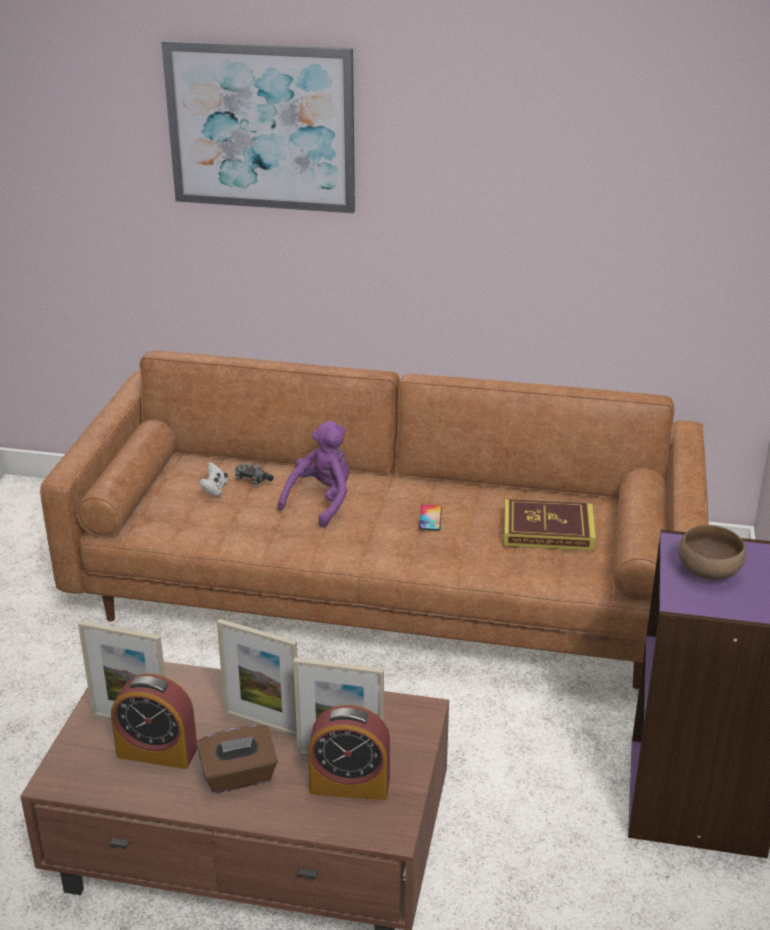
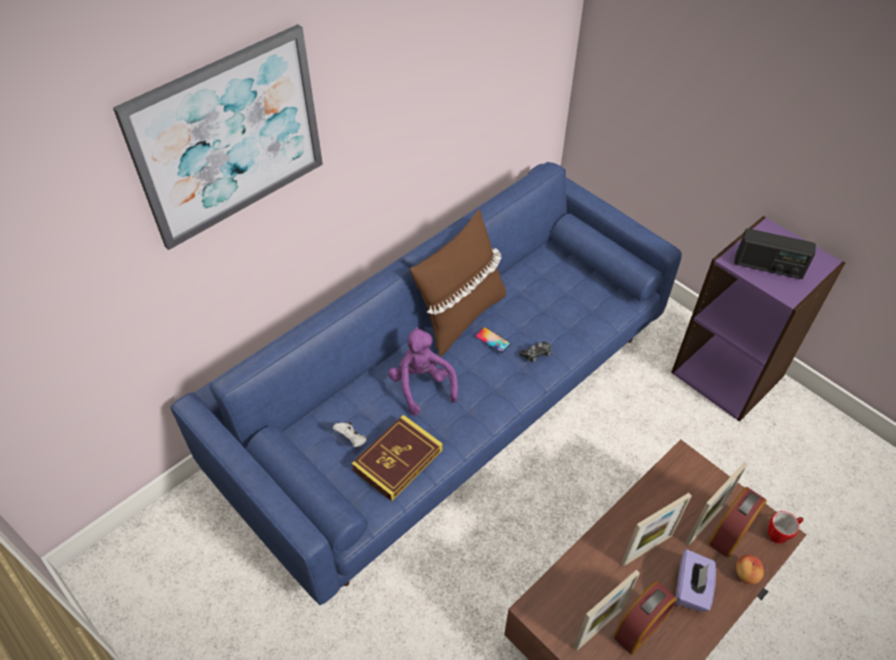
camera: 55 degrees left, 20 degrees up
brown sofa [40,351,708,689] -> blue sofa [170,162,682,605]
brown tissue box [196,725,278,793] -> purple tissue box [675,549,716,612]
game controller [235,463,274,485] -> game controller moved to [519,342,551,363]
book [504,499,596,551] -> book moved to [351,414,443,501]
brown bowl [679,525,746,580] -> radio [734,228,816,279]
none -> brown pillow [410,210,506,357]
none -> apple [736,555,764,584]
none -> mug [768,511,803,544]

